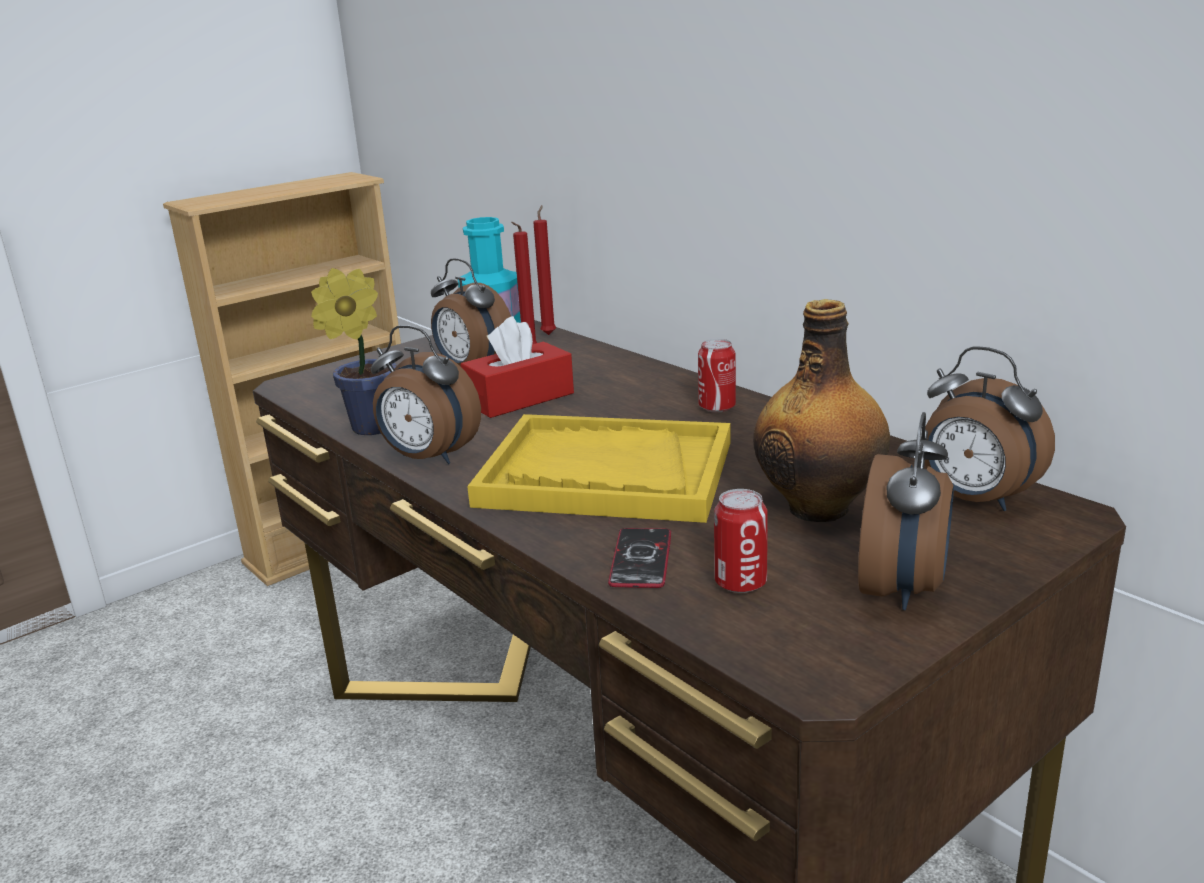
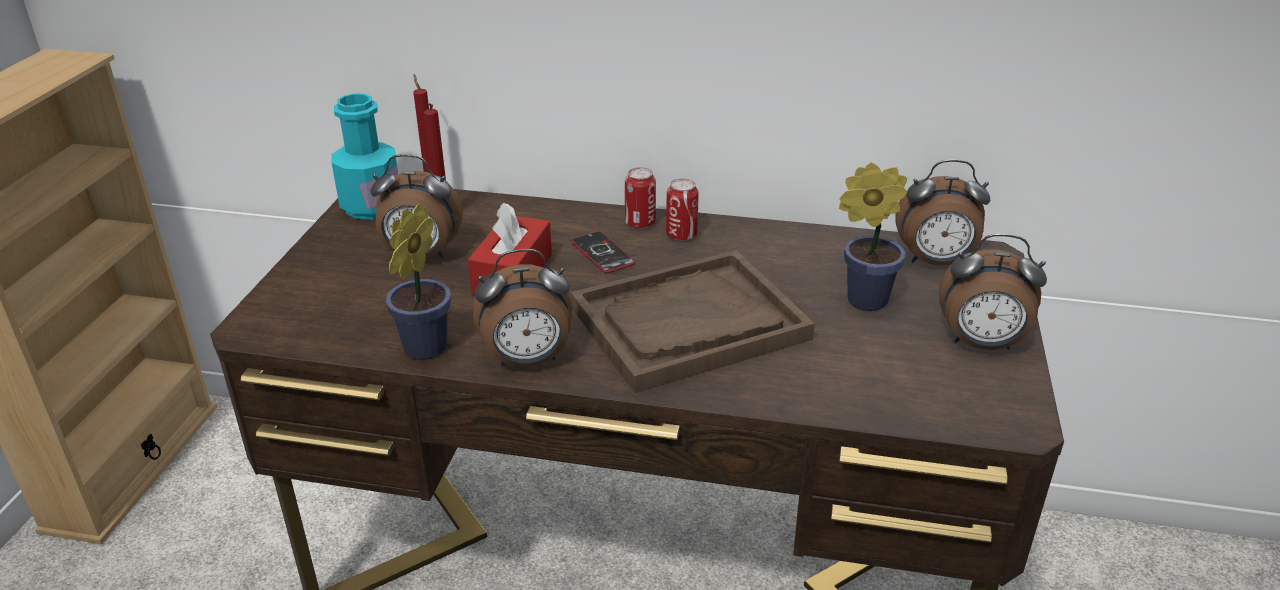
camera: 40 degrees left, 10 degrees up
yellow tray [467,414,731,523] -> brown tray [571,250,815,393]
phone [608,528,671,588] -> phone moved to [571,231,635,273]
can [714,489,768,593] -> can moved to [625,167,656,229]
bottle [753,299,890,522] -> potted plant [839,163,907,311]
alarm clock [858,412,954,610] -> alarm clock turned 120 degrees clockwise [939,234,1047,350]

